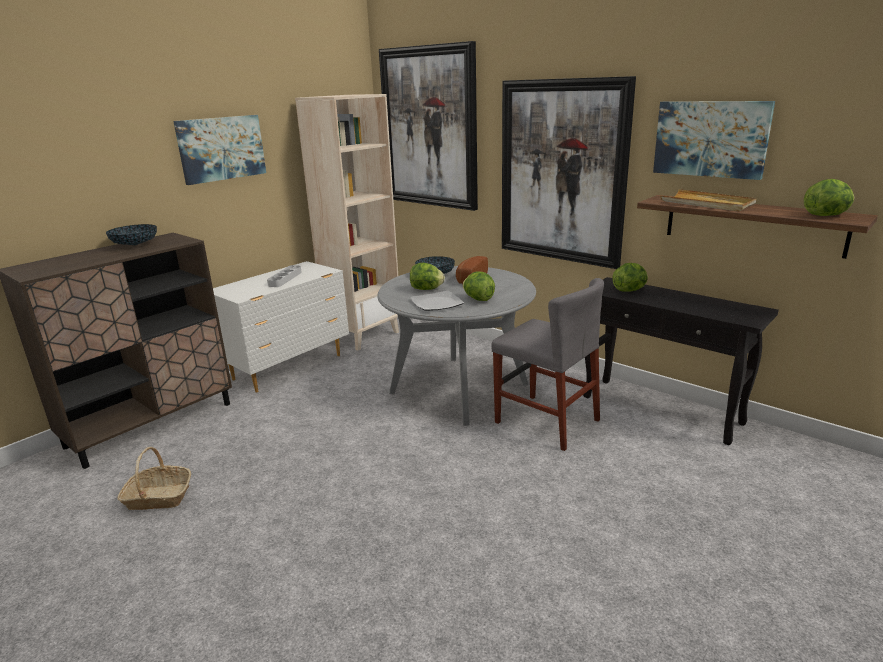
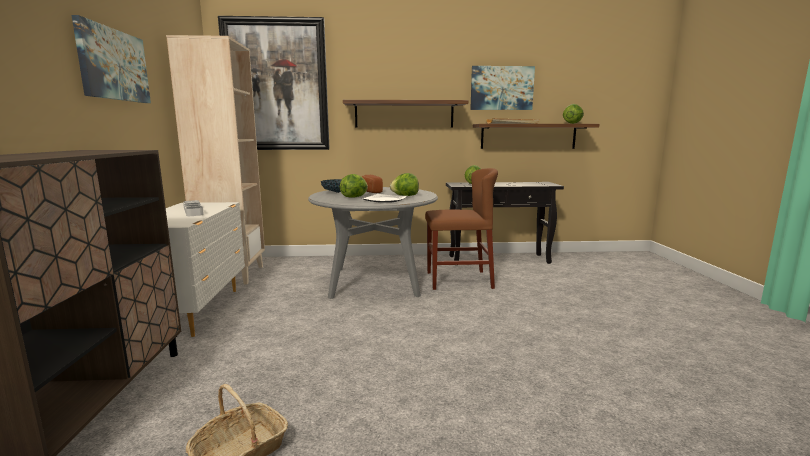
camera: 45 degrees left, 10 degrees down
bowl [106,224,157,245] -> none
grey chair [491,278,604,451] -> brown chair [425,168,498,290]
picture [502,76,636,269] -> shelf [343,100,468,127]

